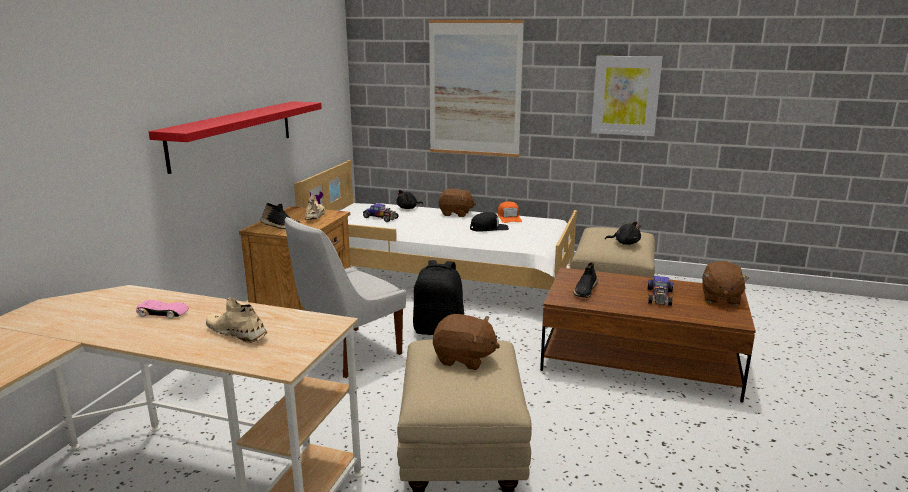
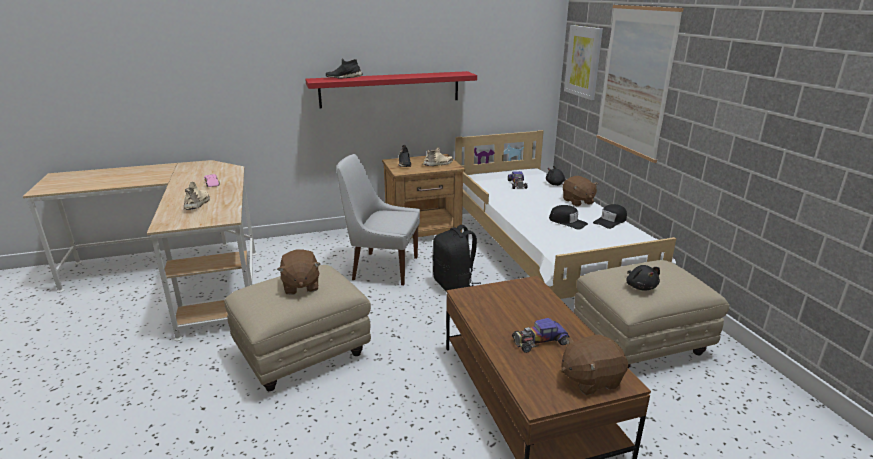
camera: 55 degrees right, 5 degrees up
orange cap [498,201,522,223] -> black cap [593,204,627,229]
black shoe [573,262,597,298] -> black shoe moved to [326,59,363,79]
picture [591,56,663,136] -> picture moved to [564,25,603,100]

